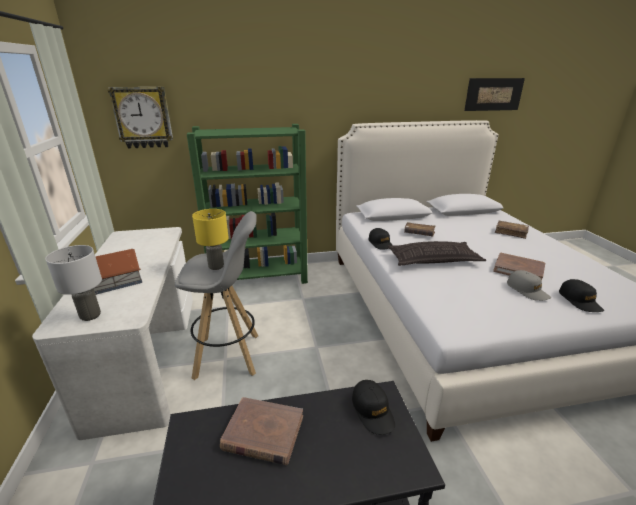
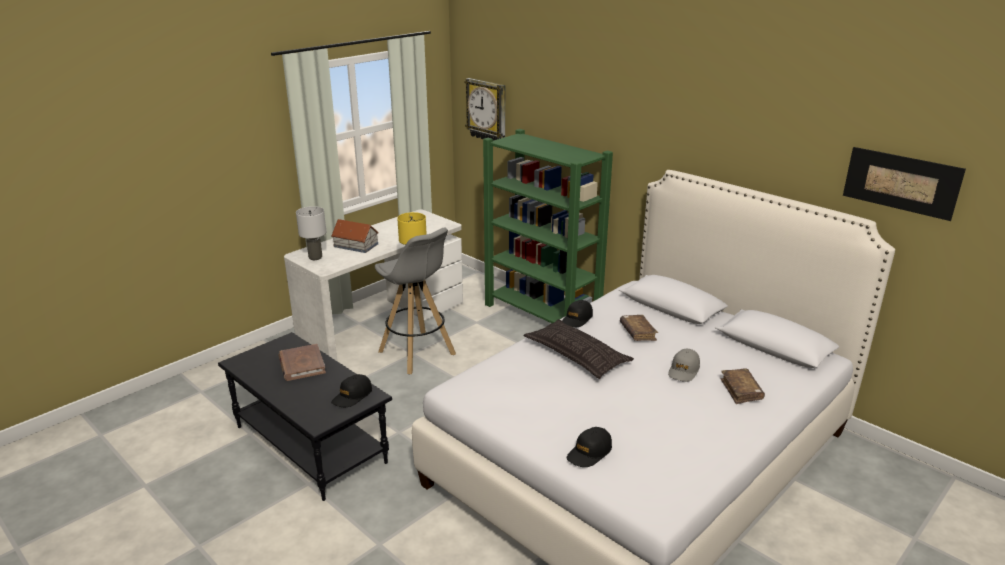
camera: 55 degrees right, 0 degrees up
brown book [493,253,545,280] -> none
grey cap [507,270,551,301] -> grey cap moved to [668,349,700,382]

